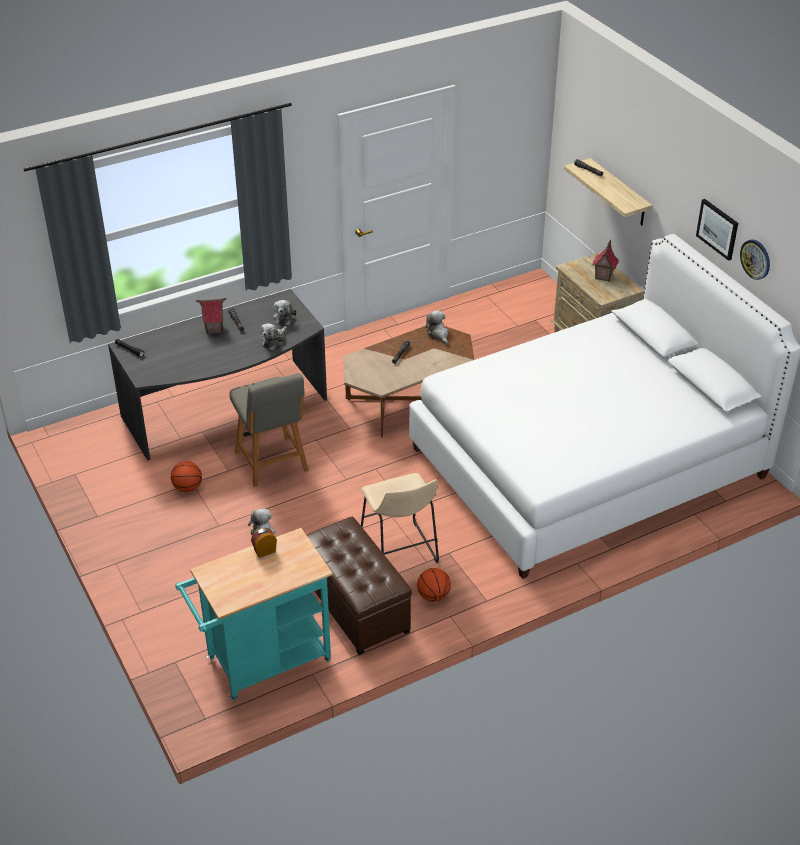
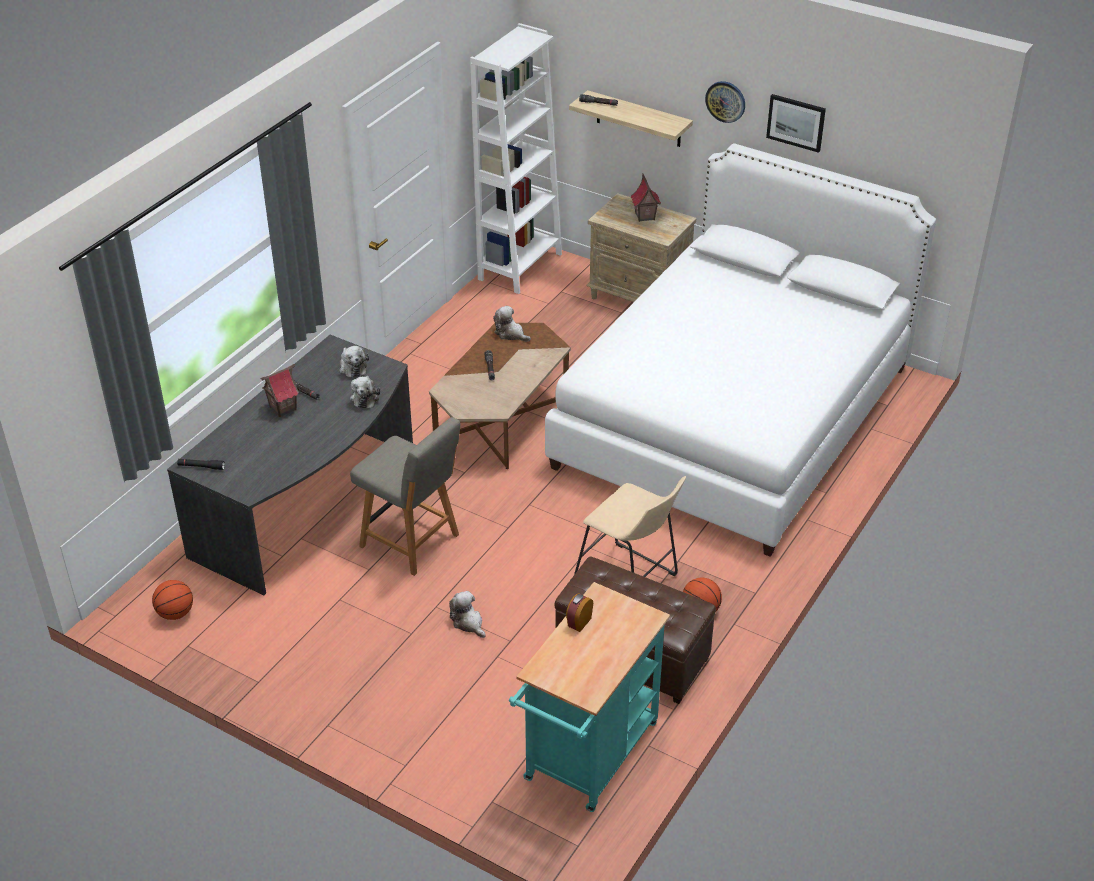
camera: 30 degrees left, 0 degrees up
basketball [171,461,202,492] -> basketball moved to [152,580,193,620]
wall clock [740,239,770,280] -> wall clock moved to [705,81,745,123]
none -> white bookcase [470,23,562,294]

